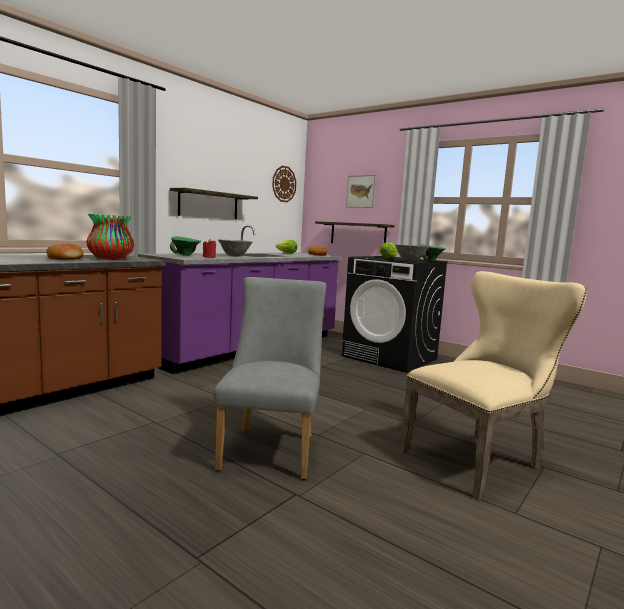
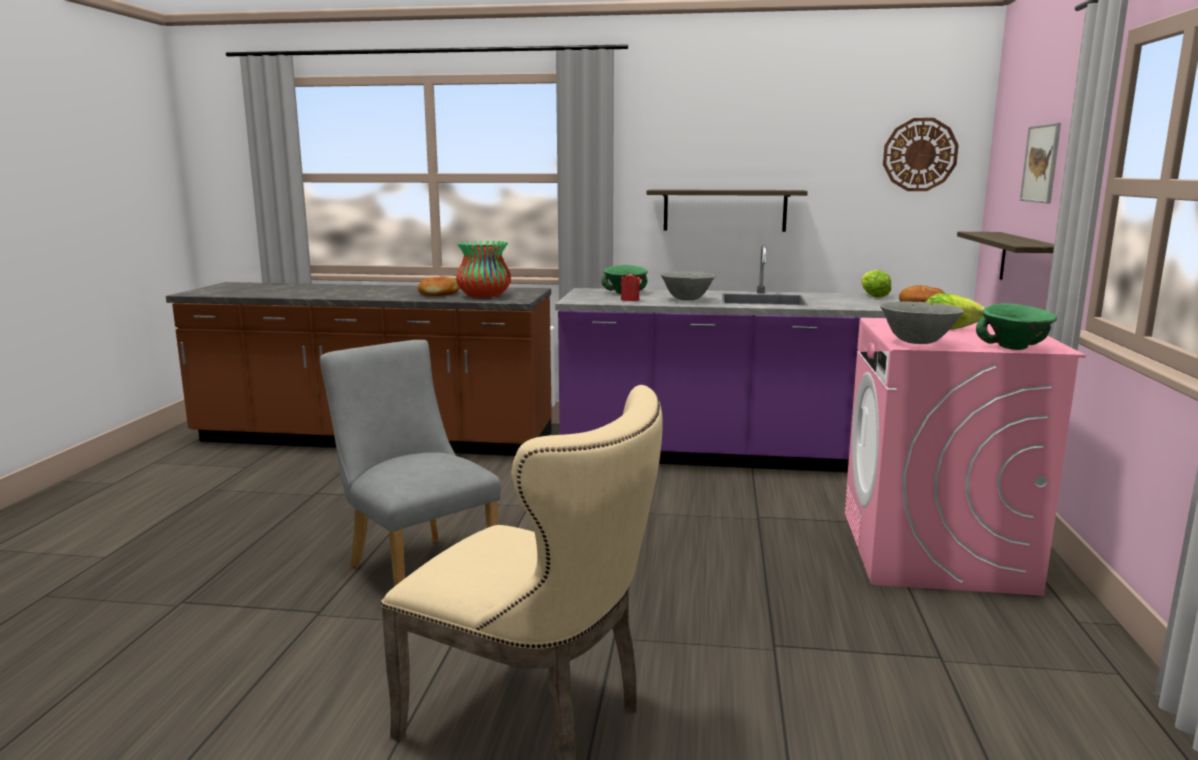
camera: 60 degrees right, 5 degrees up
grey chair [213,277,326,479] -> grey chair turned 105 degrees counterclockwise [320,340,501,587]
black washing machine [342,256,448,373] -> pink washing machine [845,318,1086,596]

